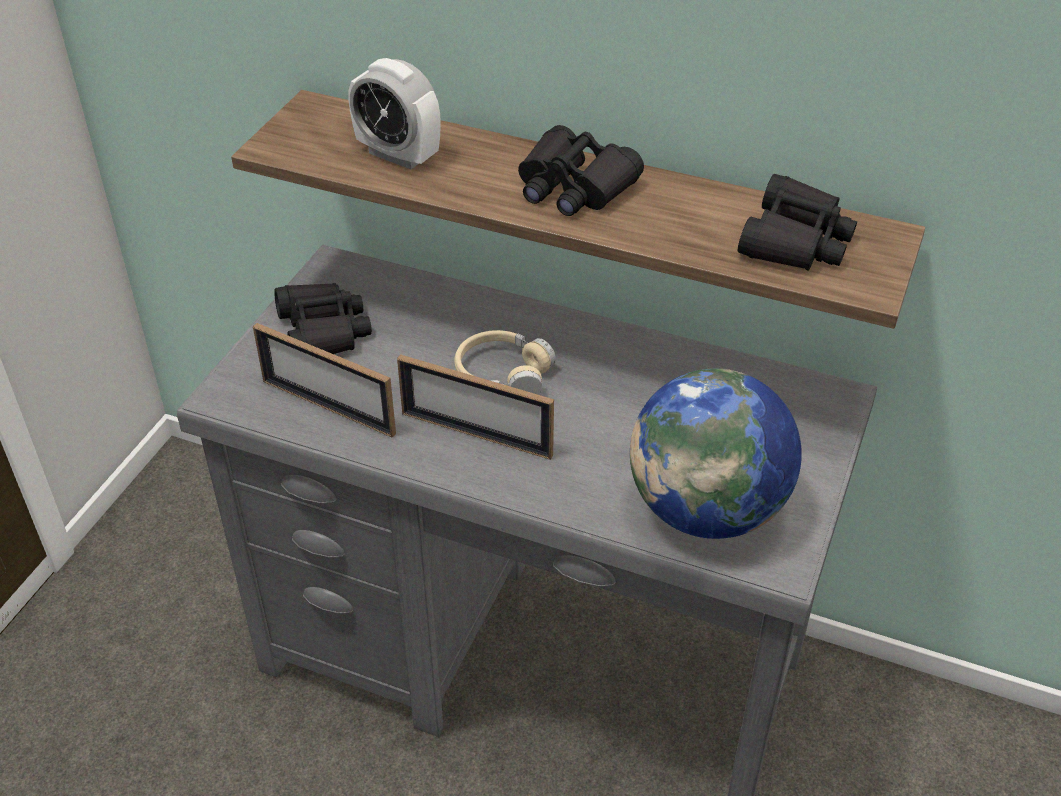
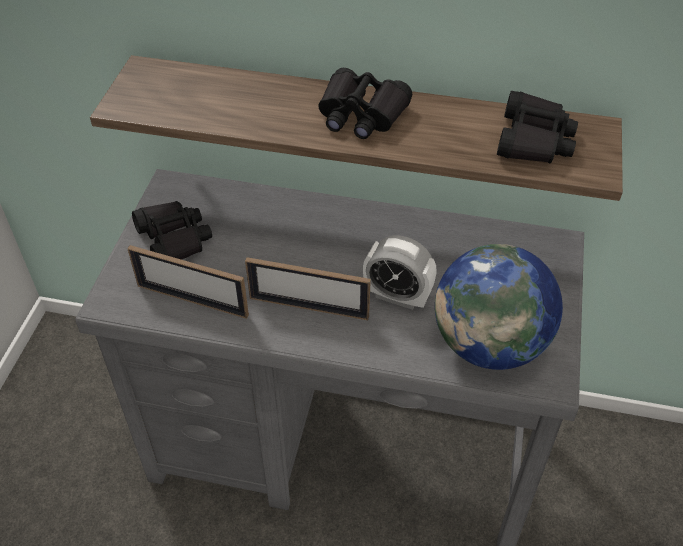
camera: 10 degrees left, 5 degrees up
alarm clock [349,58,441,169] -> alarm clock moved to [363,235,437,310]
beige headphones [454,330,556,395] -> none

